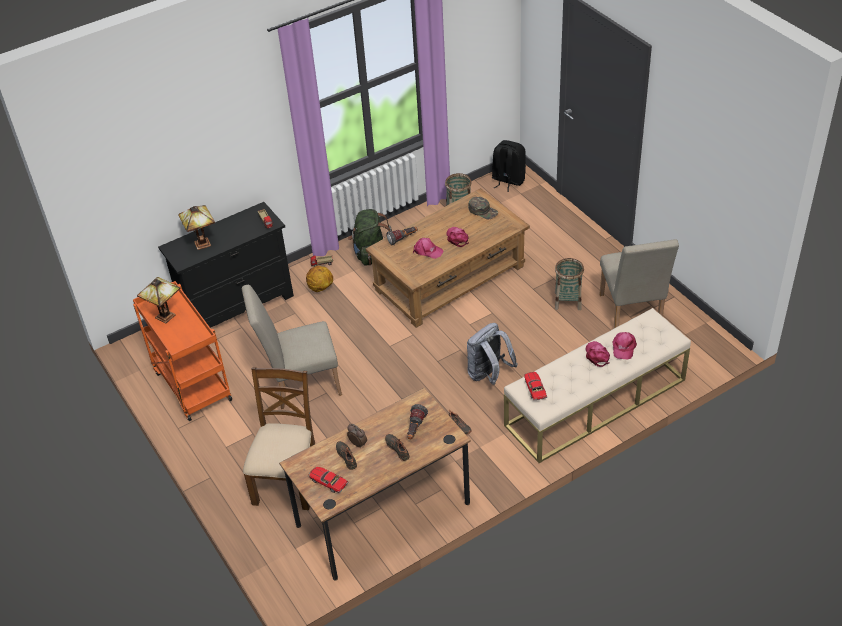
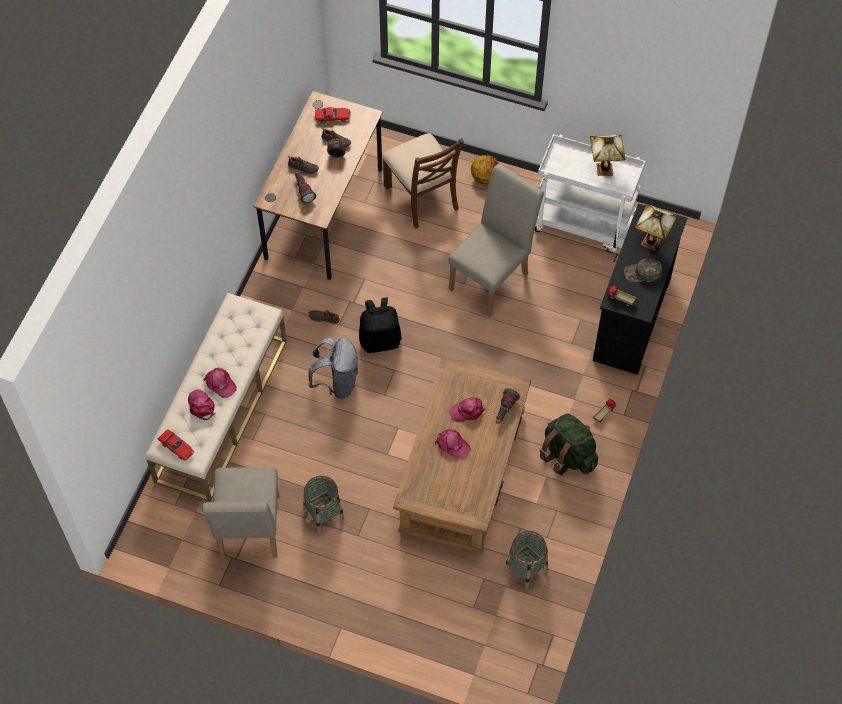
camera: 140 degrees right, 15 degrees up
orange cart [133,281,232,421] -> white cart [535,134,646,253]
basketball [306,266,333,292] -> basketball moved to [471,155,499,184]
green cap [468,197,498,219] -> green cap moved to [624,258,662,282]
black backpack [492,140,526,192] -> black backpack moved to [359,297,402,353]
toy car [524,372,547,400] -> toy car moved to [158,429,194,461]
beige chair [599,239,679,328] -> beige chair turned 135 degrees counterclockwise [202,467,279,559]

